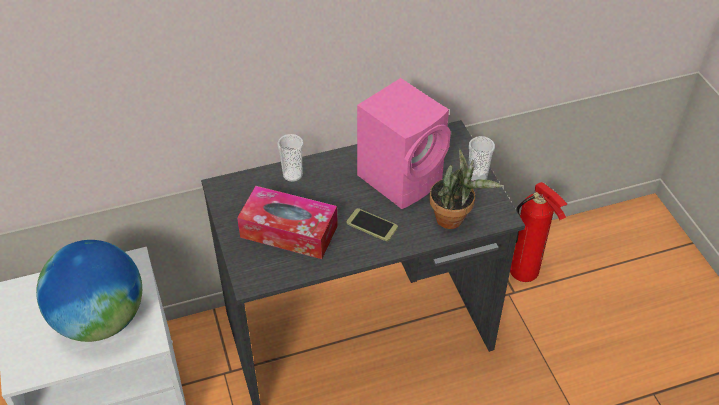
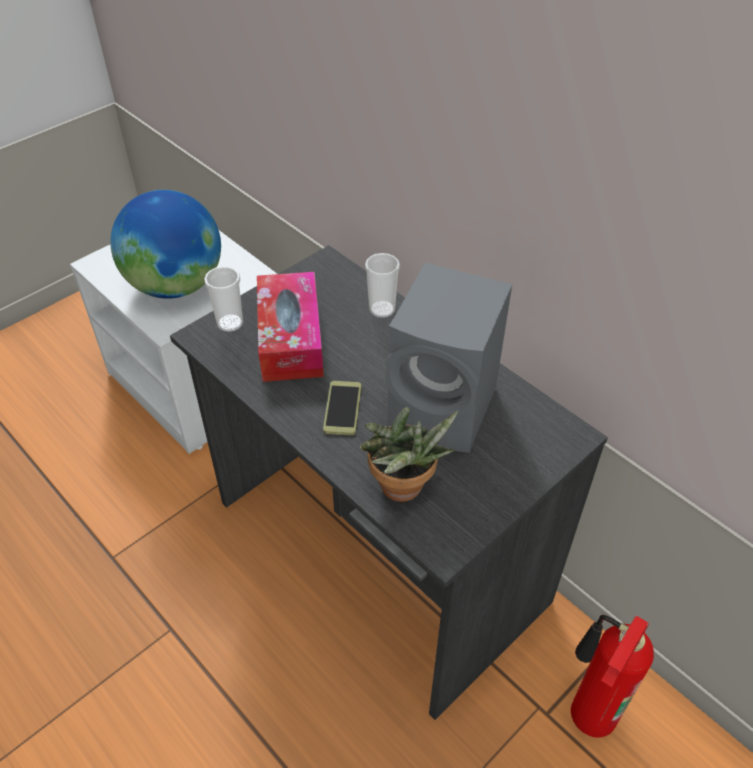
camera: 65 degrees right, 0 degrees up
pink speaker [357,78,451,209] -> grey speaker [386,263,512,453]
cup [468,136,495,182] -> cup moved to [204,266,243,332]

